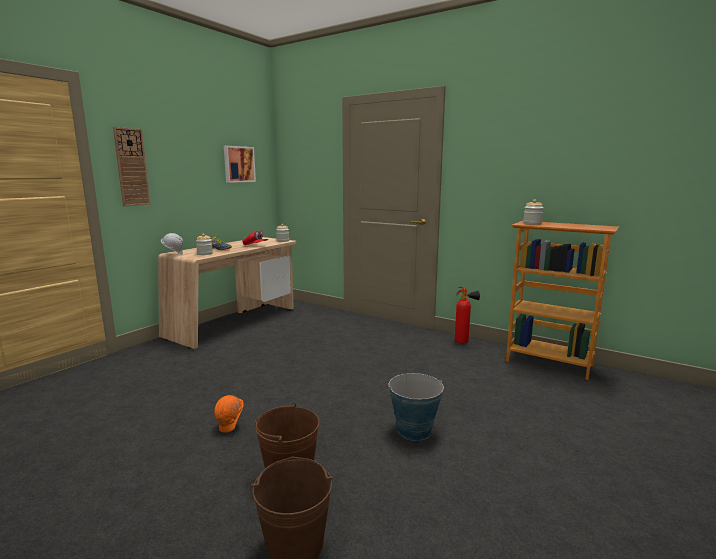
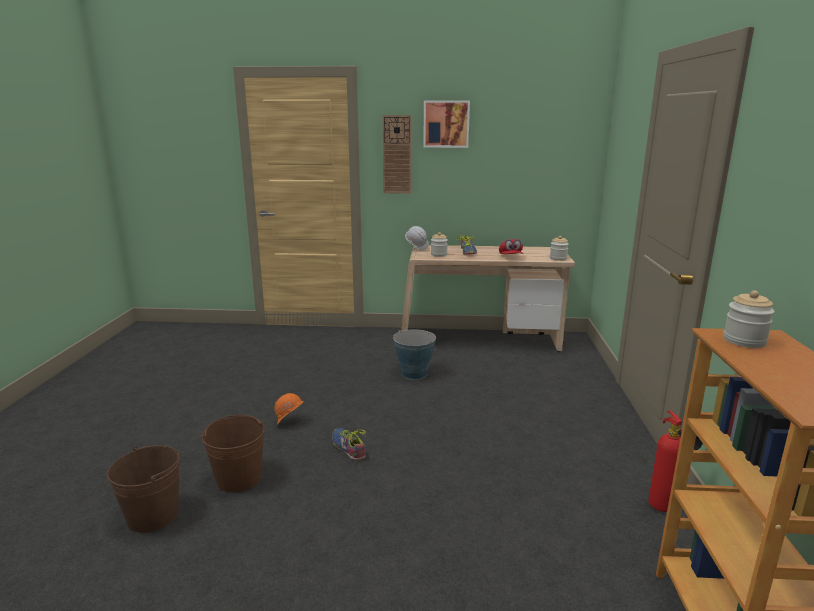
camera: 60 degrees right, 5 degrees up
picture [224,146,256,183] -> picture moved to [423,100,470,148]
bucket [387,373,444,441] -> bucket moved to [393,329,437,380]
none -> shoe [332,428,367,461]

